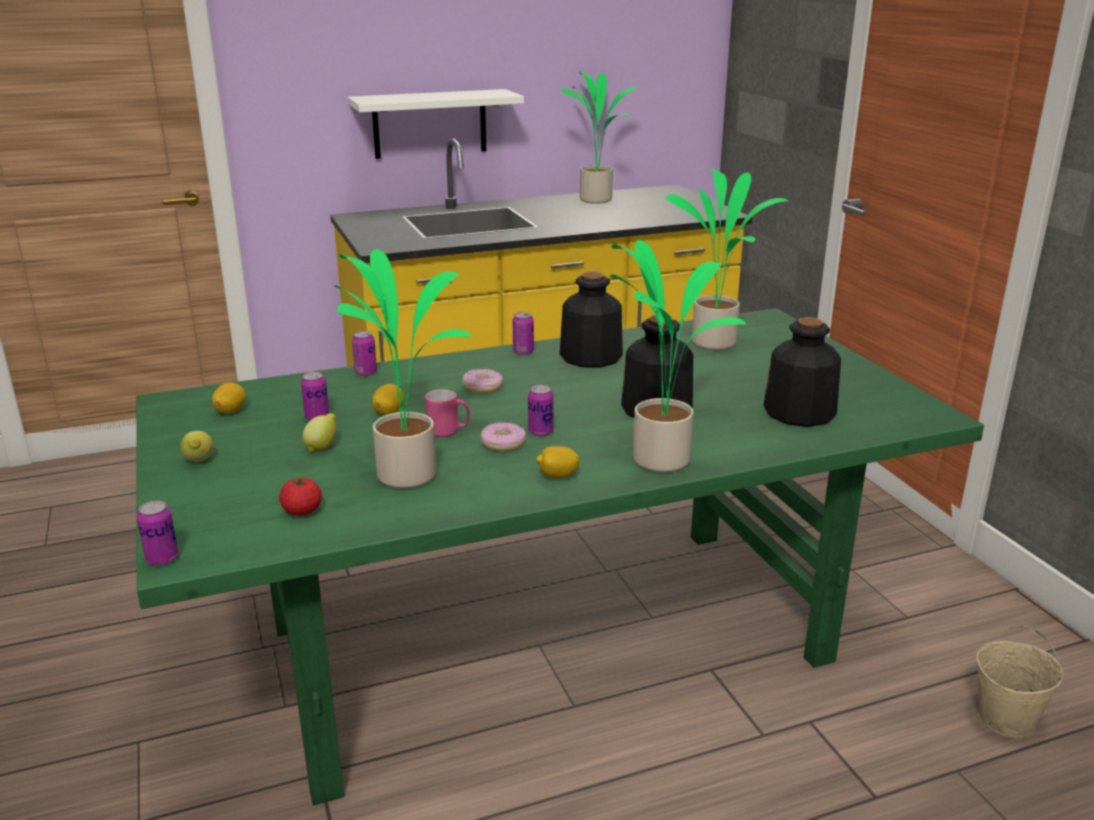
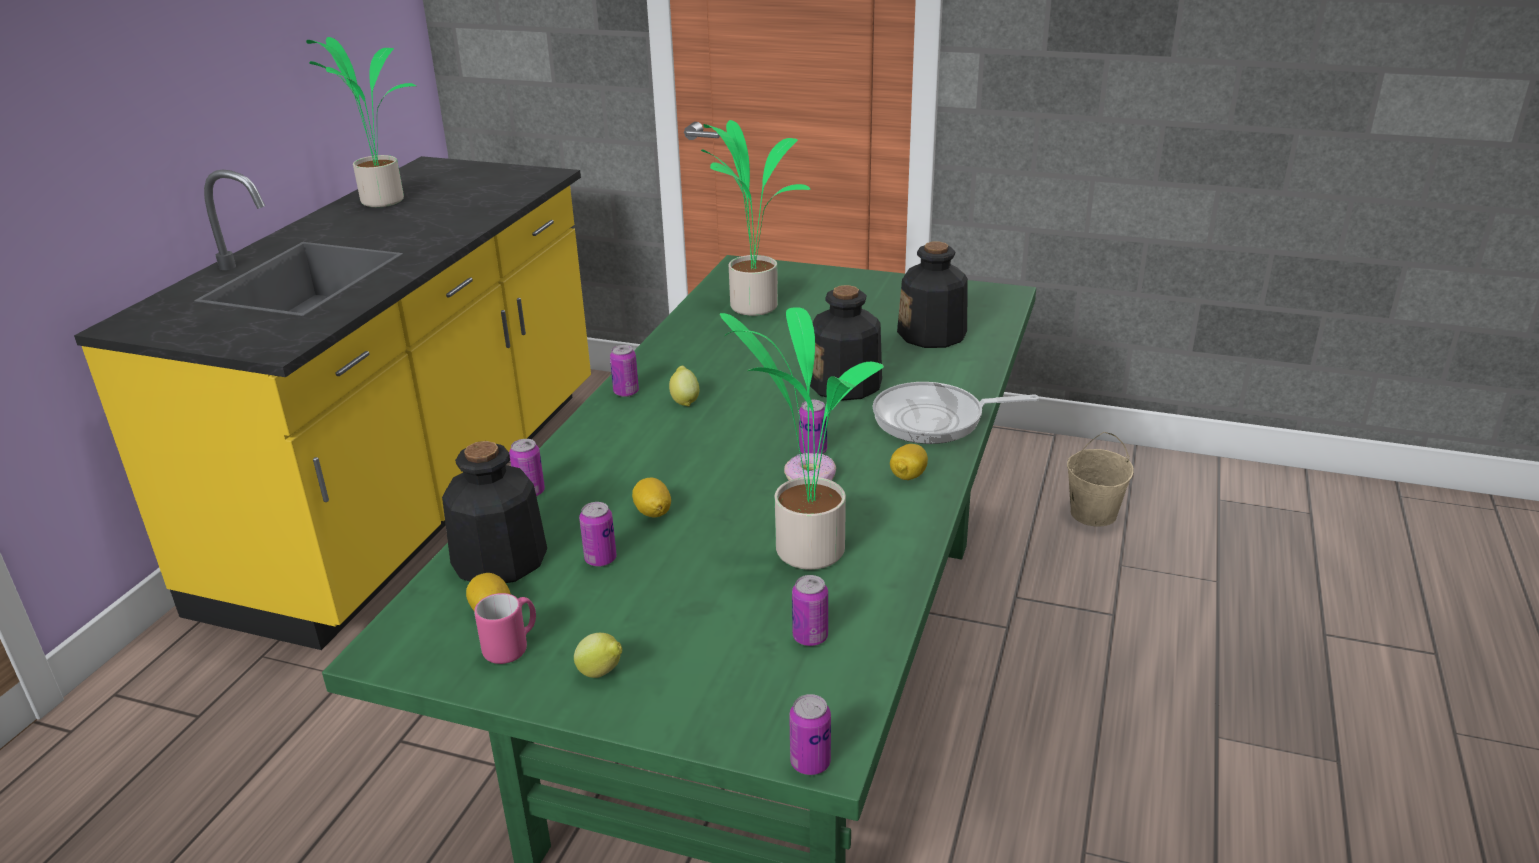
camera: 50 degrees left, 5 degrees up
tomato [279,477,322,516] -> can [792,575,828,646]
lemon [302,413,336,452] -> lemon moved to [669,366,699,407]
white shelf [348,89,524,159] -> none
pink mug [425,389,470,437] -> pink mug moved to [474,593,536,664]
donut [462,369,503,393] -> none
bottle [560,272,623,368] -> bottle moved to [442,441,547,583]
potted plant [610,240,746,472] -> frying pan [873,382,1039,444]

